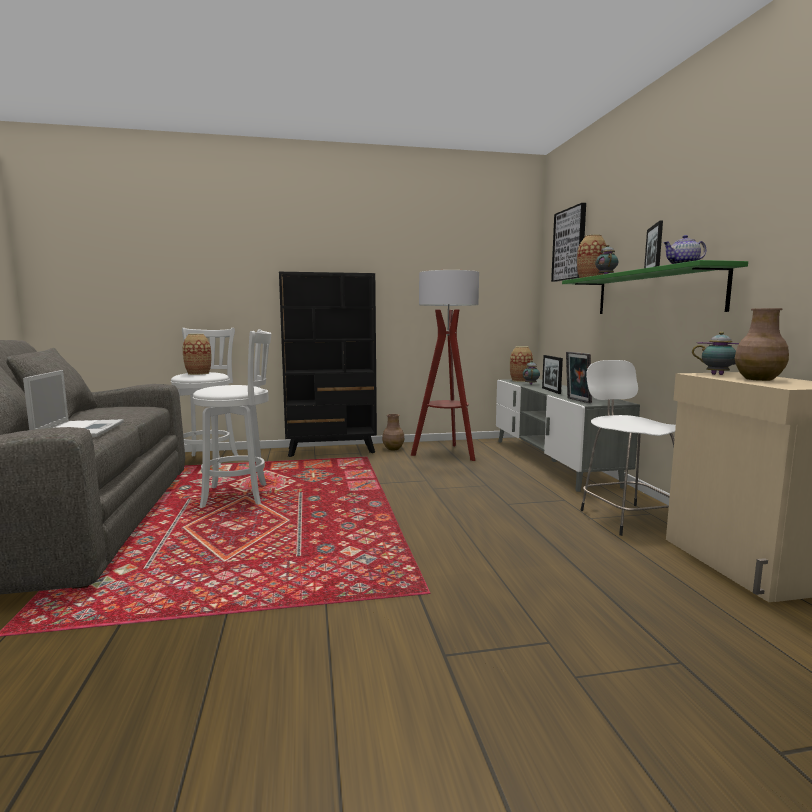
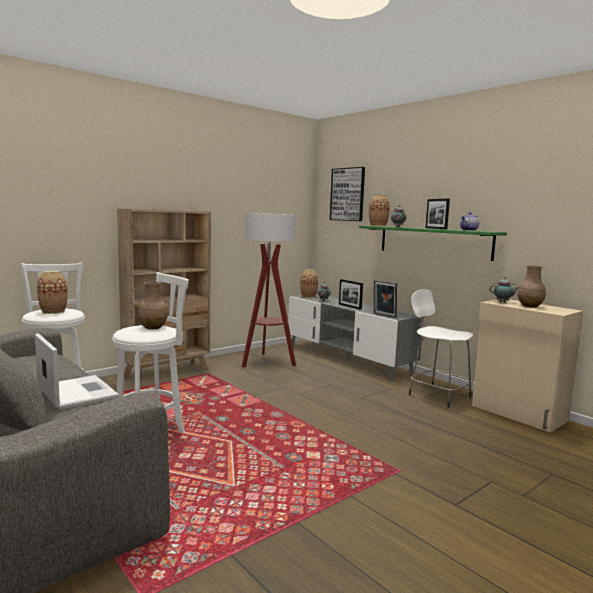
camera: 30 degrees left, 0 degrees up
black bookcase [279,272,377,457] -> beige bookcase [117,209,211,381]
brown vase [382,414,404,450] -> brown vase moved to [138,282,168,329]

